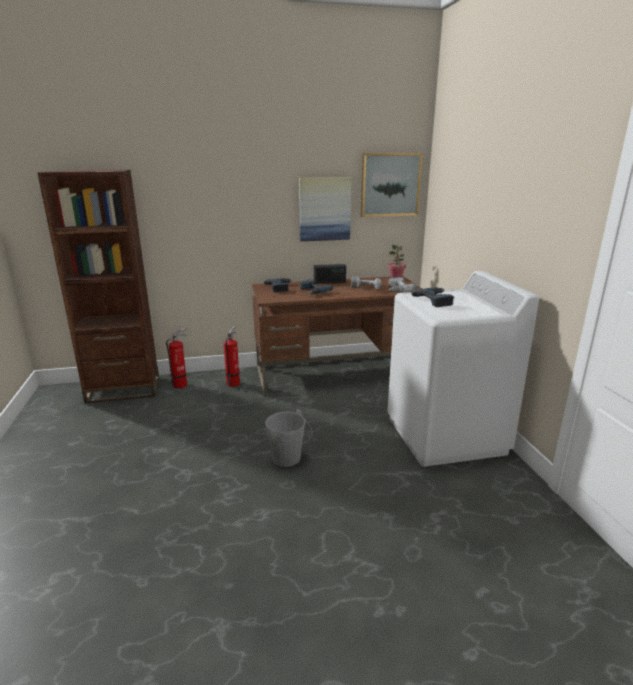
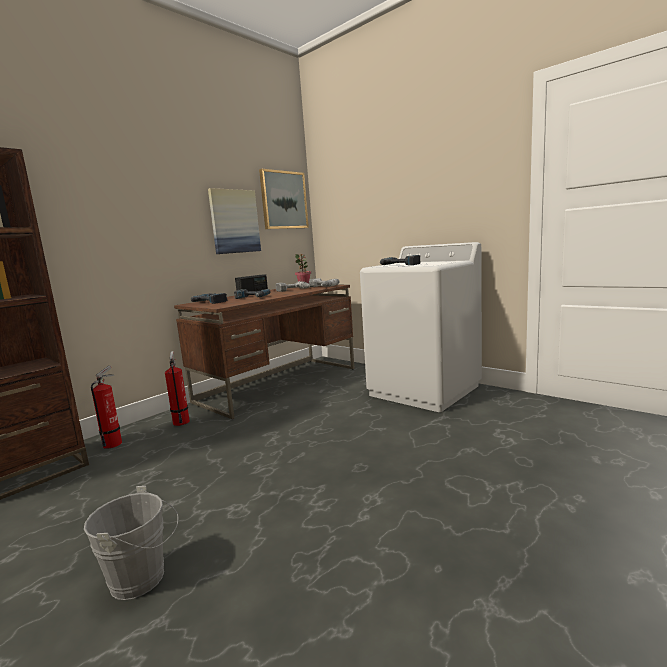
camera: 35 degrees left, 10 degrees down
grey bucket [265,409,312,467] -> grey bucket moved to [84,486,178,600]

